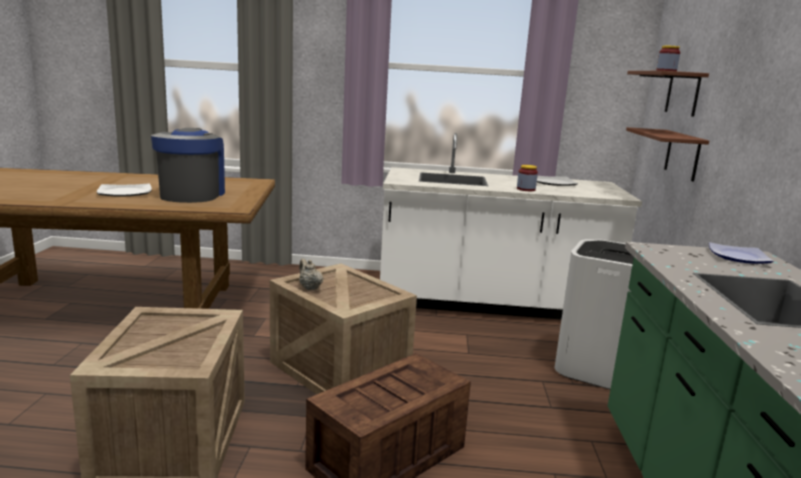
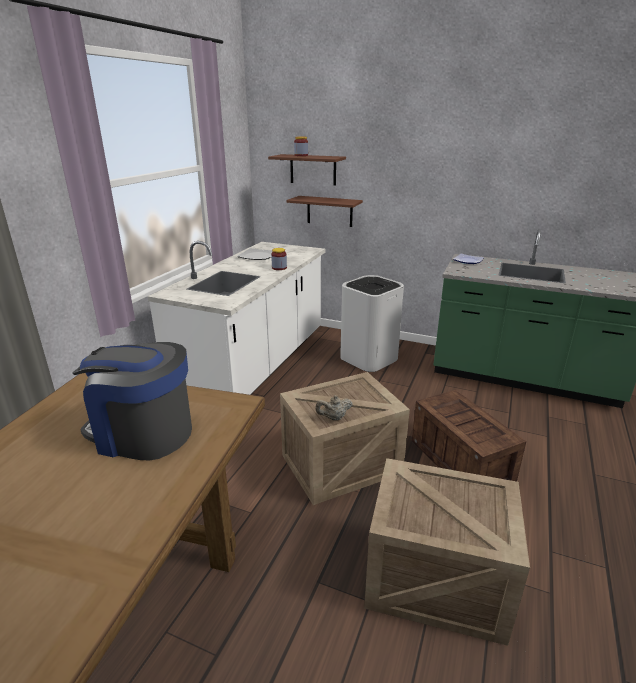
camera: 70 degrees left, 10 degrees up
plate [97,183,152,197] -> none

